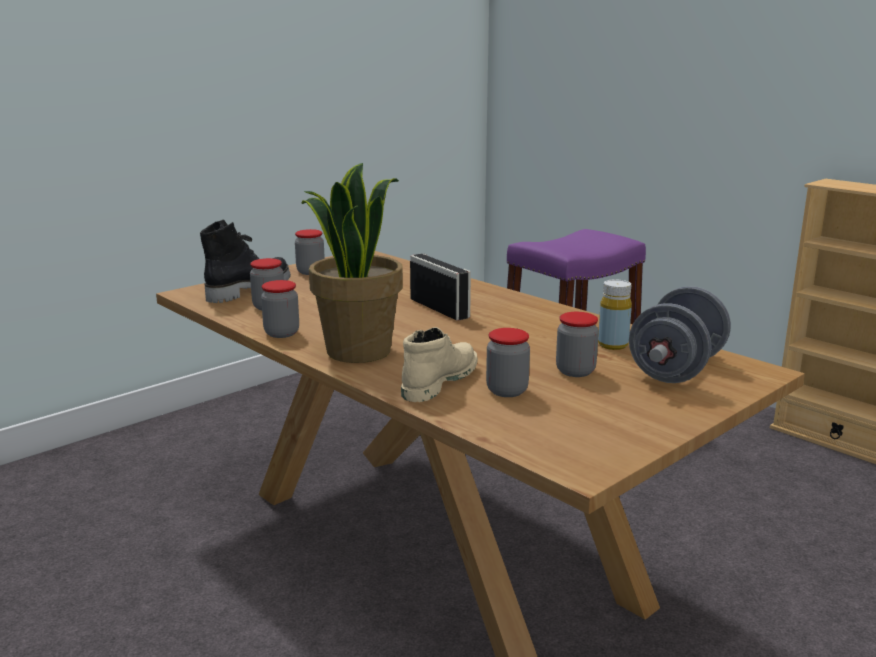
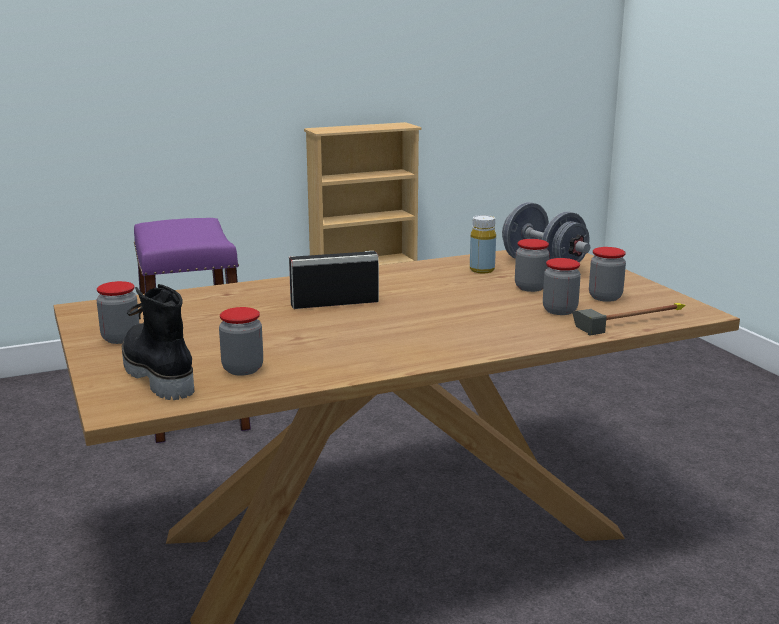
camera: 70 degrees left, 0 degrees up
jar [261,280,299,338] -> jar moved to [589,247,626,302]
potted plant [301,163,403,363] -> none
beige boot [401,327,478,402] -> none
none -> hammer [572,303,686,336]

